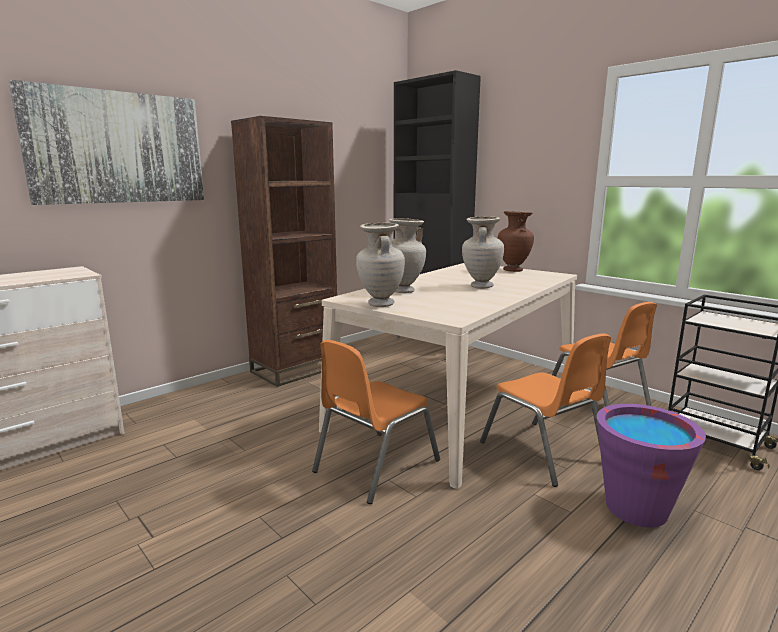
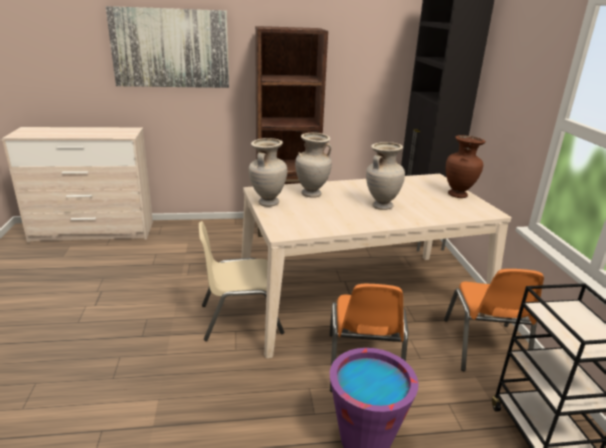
camera: 35 degrees right, 10 degrees up
orange chair [312,340,440,504] -> beige chair [199,221,284,341]

